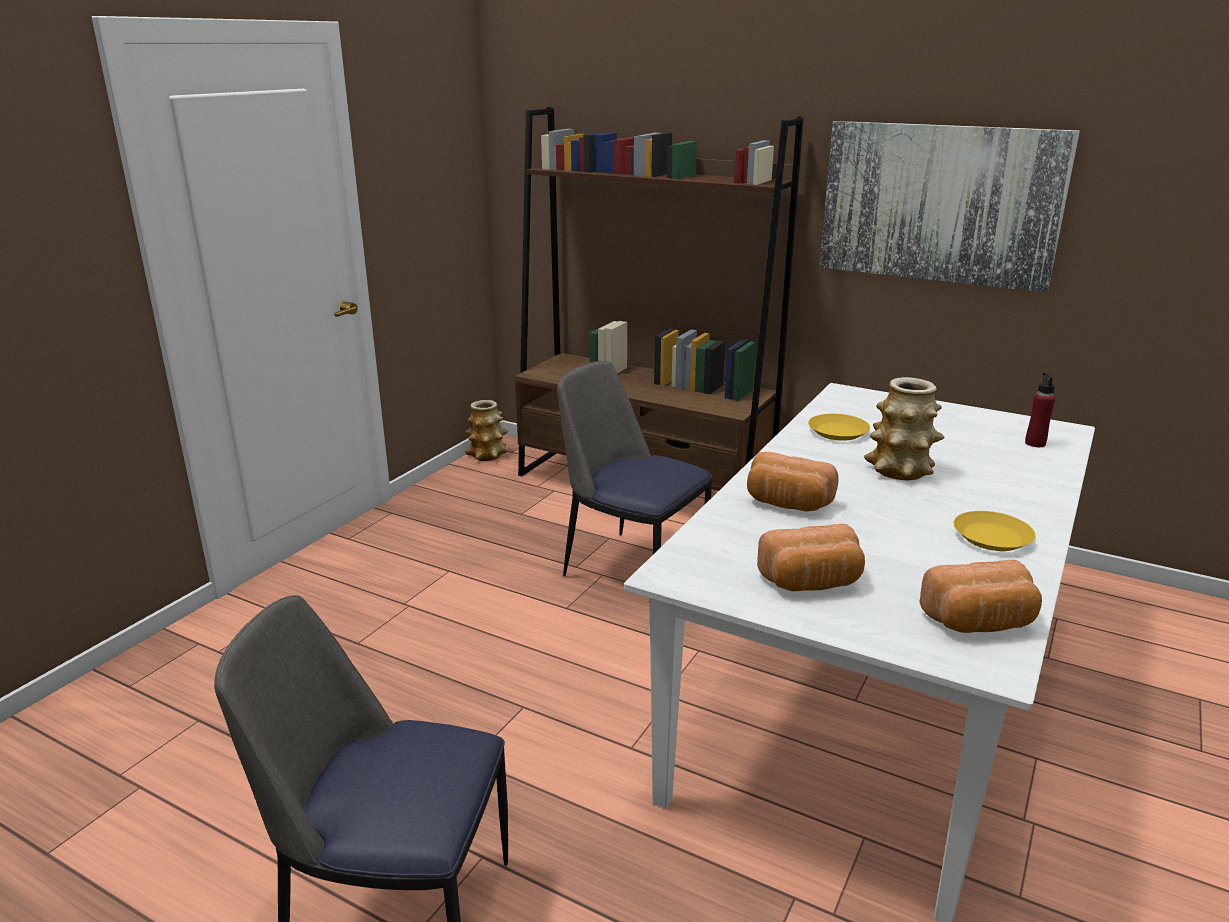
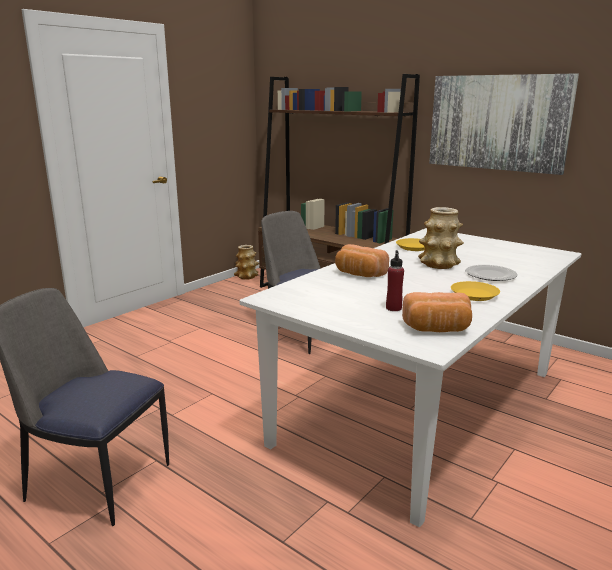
camera: 10 degrees right, 5 degrees down
bread [757,524,865,591] -> none
red bottle [1025,373,1056,447] -> red bottle moved to [386,250,404,311]
none -> plate [465,265,518,281]

